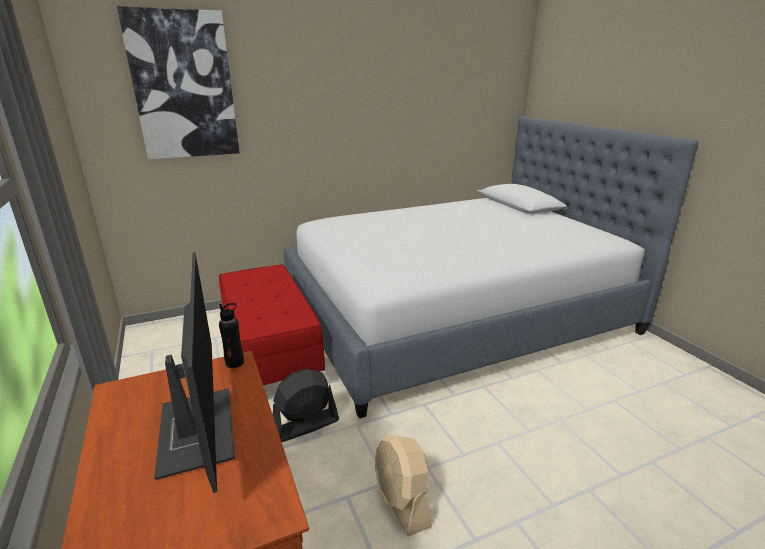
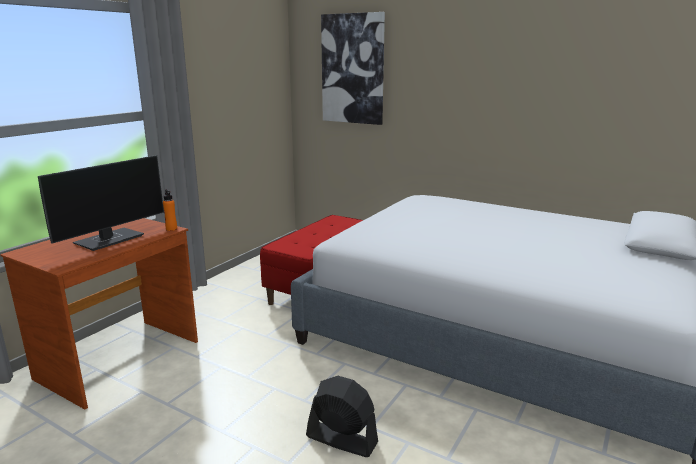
camera: 55 degrees right, 5 degrees down
black bottle [219,303,244,368] -> orange bottle [163,189,177,231]
black fan [273,369,339,442] -> black fan moved to [306,376,378,457]
beige fan [375,435,432,537] -> none

